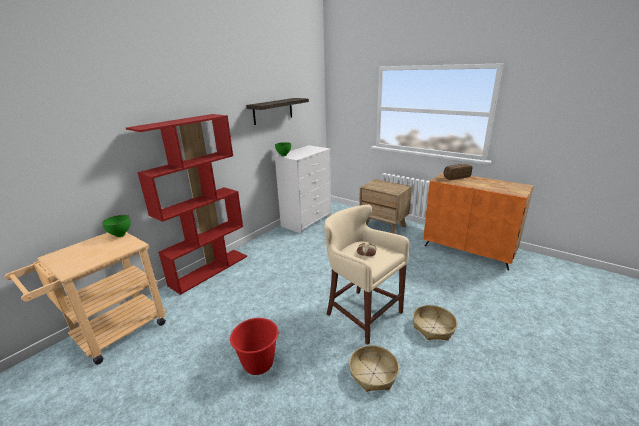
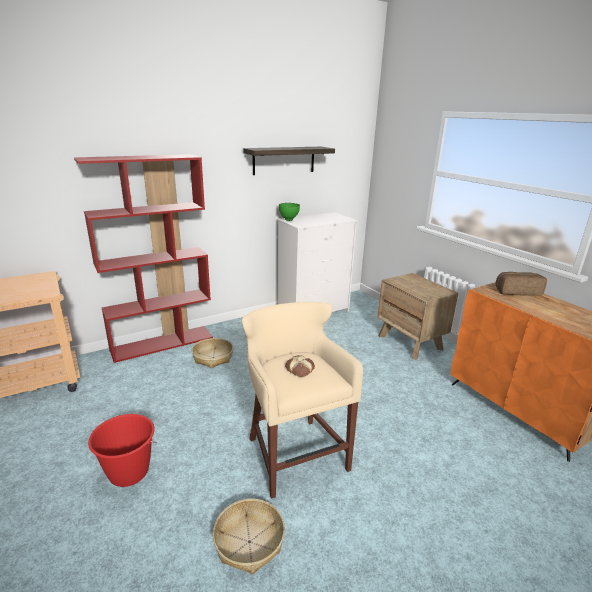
camera: 20 degrees right, 0 degrees up
green bowl [102,215,131,237] -> none
basket [413,305,457,341] -> basket moved to [192,338,233,368]

